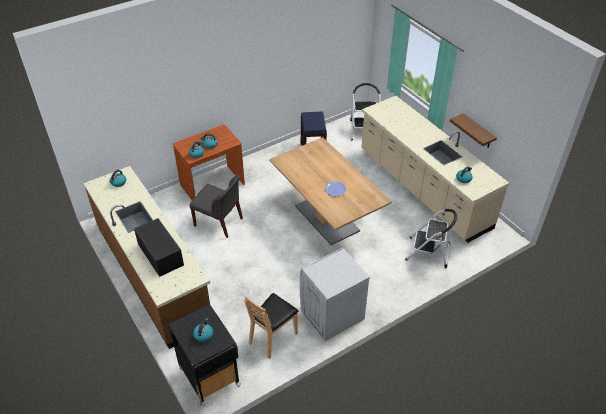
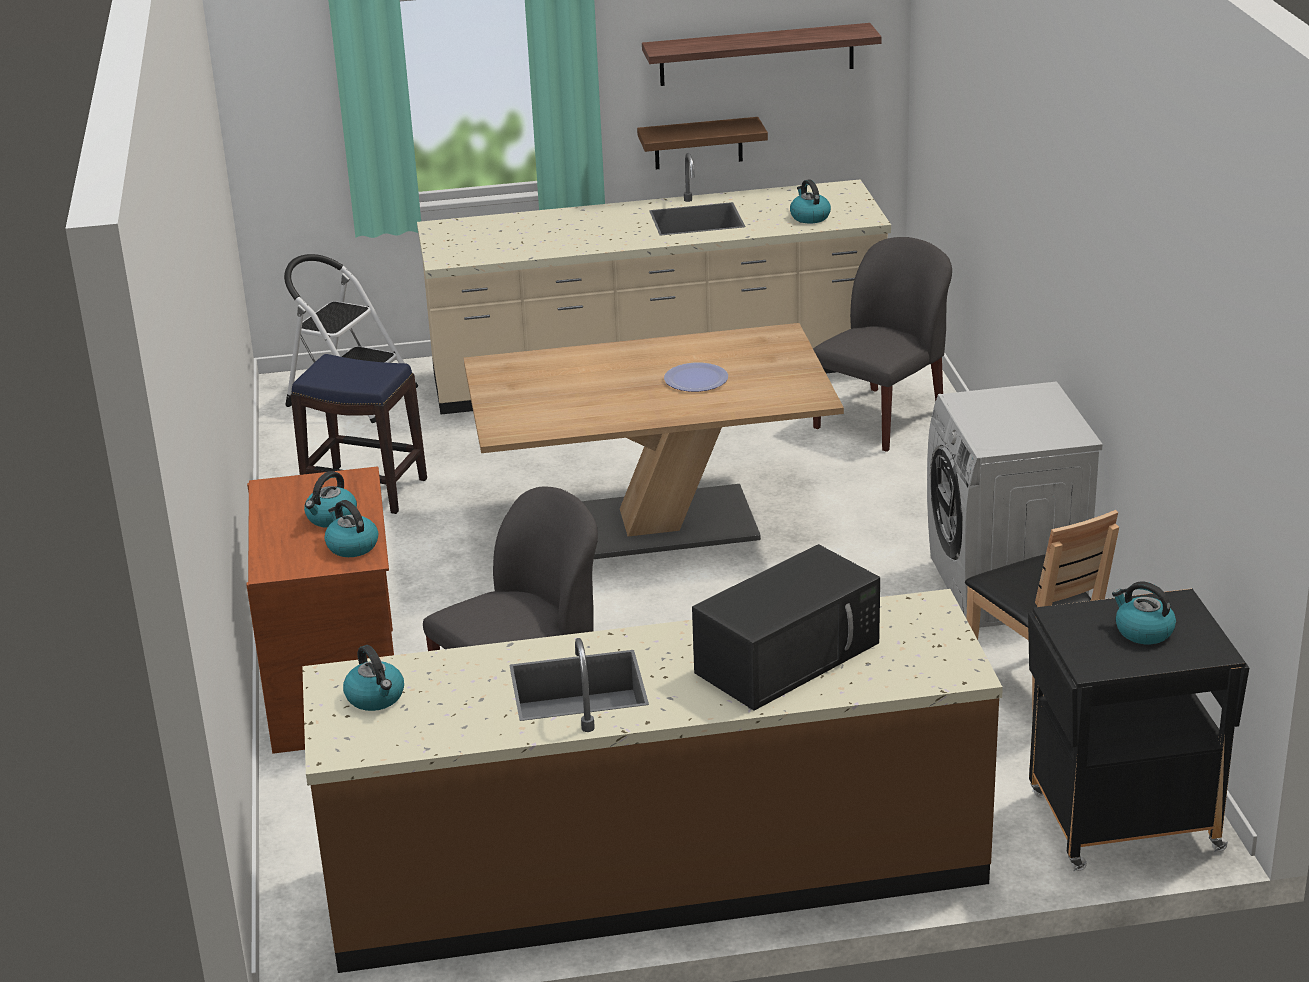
camera: 65 degrees left, 15 degrees down
black microwave [134,218,184,277] -> black microwave turned 150 degrees clockwise [692,544,880,711]
step ladder [405,209,457,268] -> grey chair [813,237,952,452]
none -> shelf [642,23,882,86]

